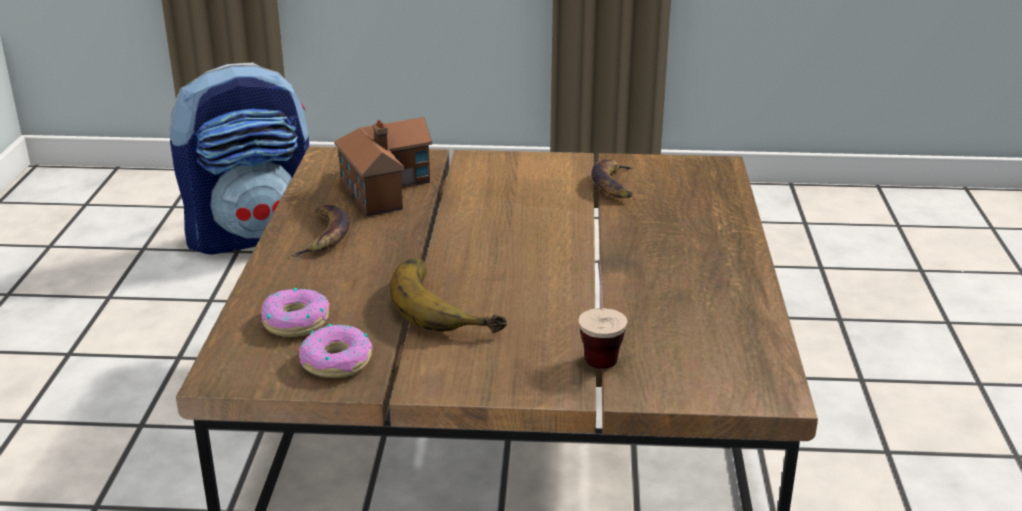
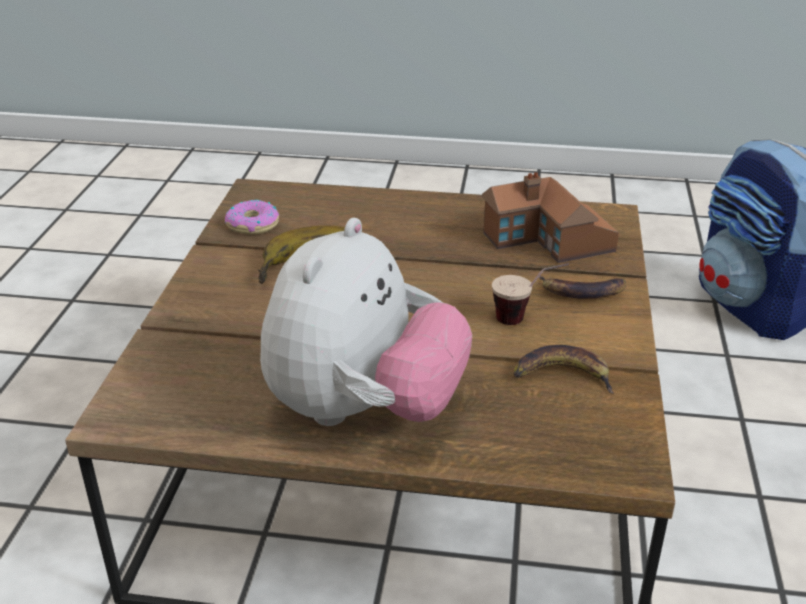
camera: 95 degrees right, 5 degrees up
donut [261,288,329,337] -> none
banana [292,205,350,257] -> banana moved to [539,275,626,299]
cup [578,260,627,369] -> cup moved to [492,263,569,325]
none -> plush toy [260,218,472,426]

